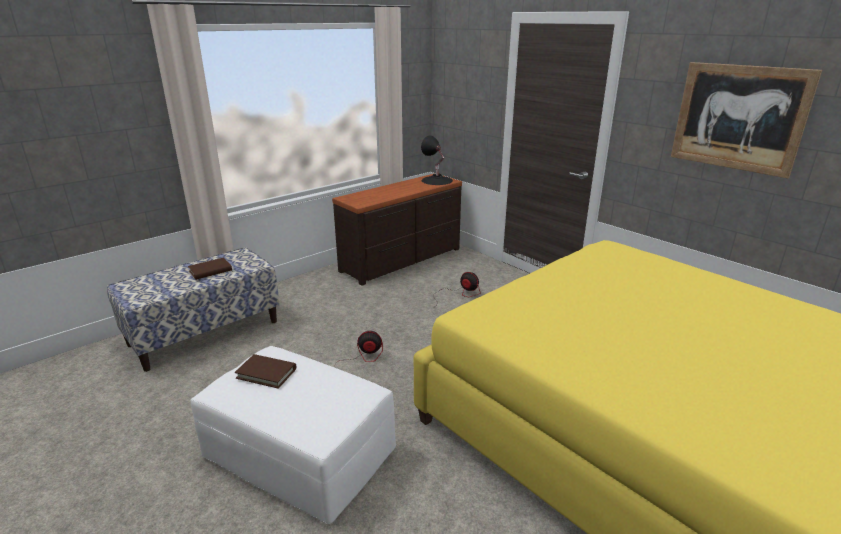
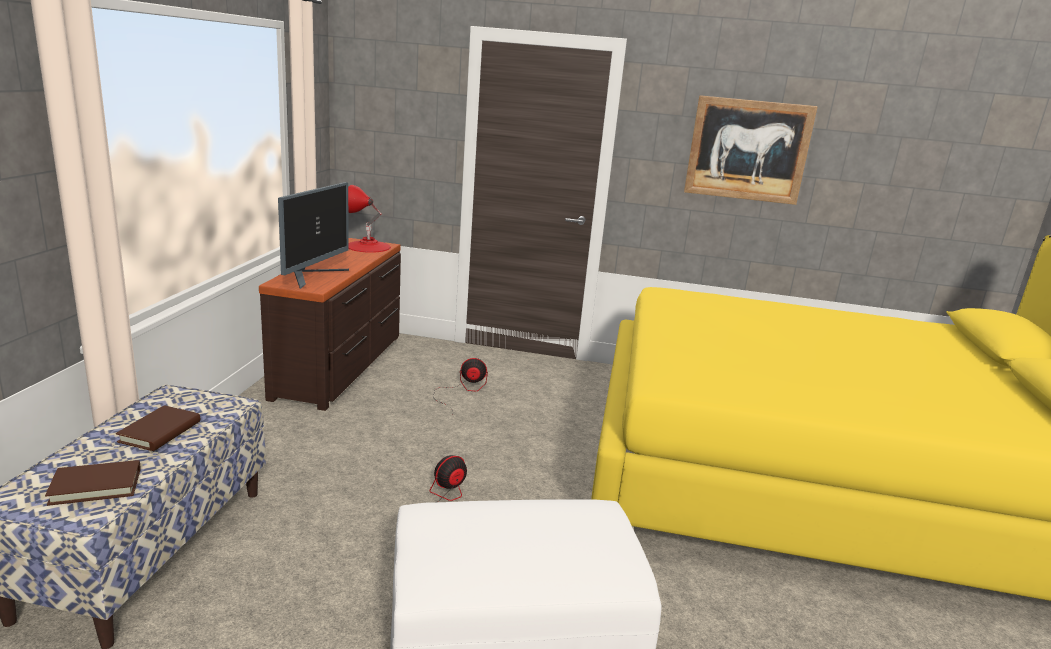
camera: 40 degrees left, 5 degrees down
brown book [235,354,296,389] -> brown book moved to [45,460,141,506]
black table lamp [421,136,453,185] -> red table lamp [348,185,391,253]
none -> monitor [278,182,349,289]

